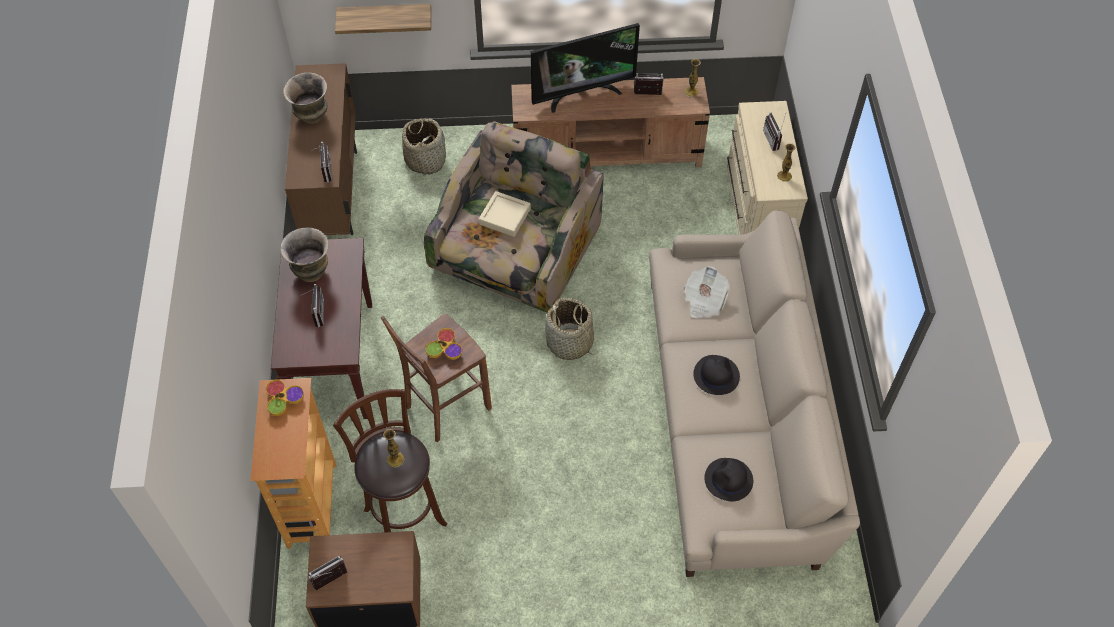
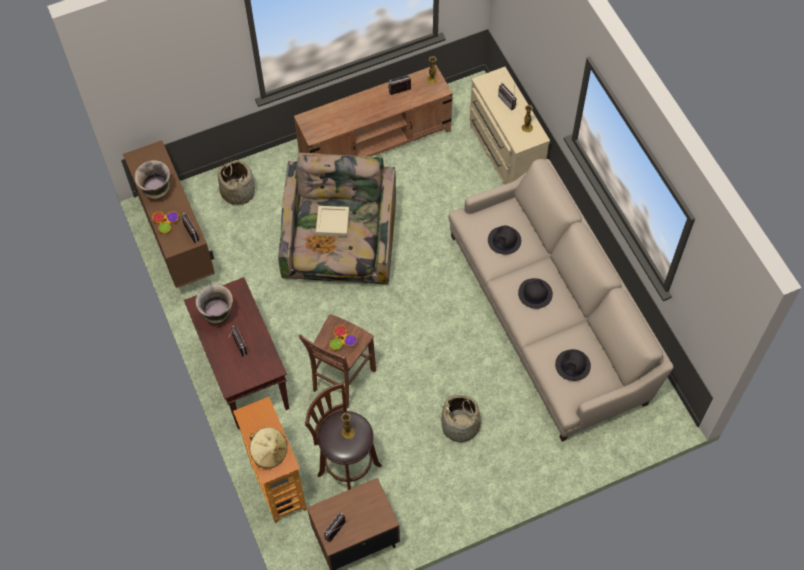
camera: 20 degrees left, 5 degrees up
bowl [266,380,304,416] -> bowl moved to [152,211,179,234]
shelf [335,4,431,34] -> none
television [531,23,640,113] -> none
basket [545,298,595,360] -> basket moved to [439,395,488,443]
newspaper [684,266,730,318] -> black hat [488,226,521,254]
none -> beige hat [250,427,287,468]

